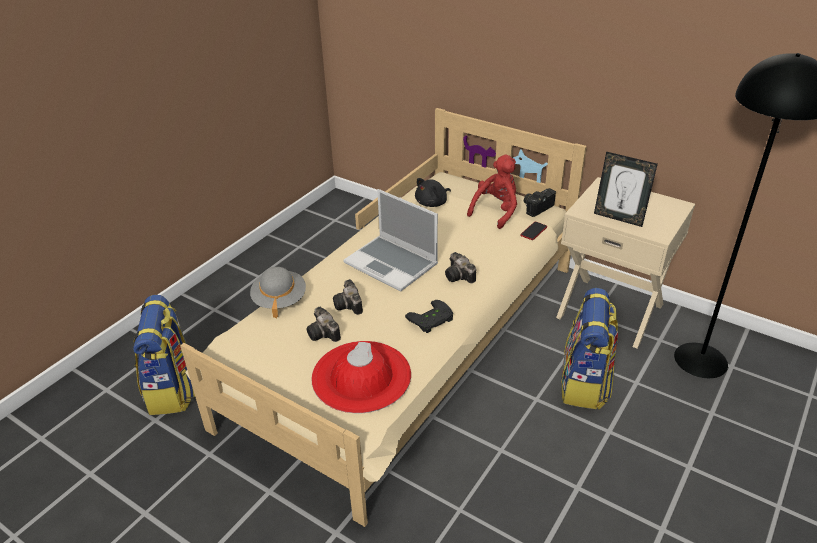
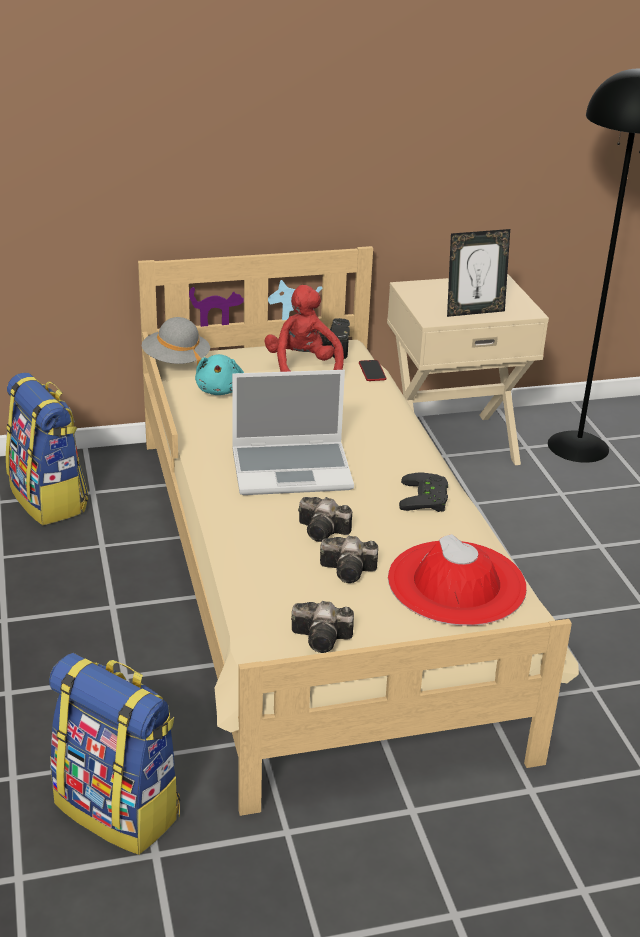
camera: 50 degrees left, 5 degrees down
grey hat [250,267,306,318] -> grey hat moved to [142,317,210,365]
black plush toy [415,178,451,207] -> turquoise plush toy [195,354,244,395]
camera [445,252,476,283] -> camera moved to [291,601,354,653]
backpack [561,288,618,409] -> backpack moved to [6,373,88,525]

